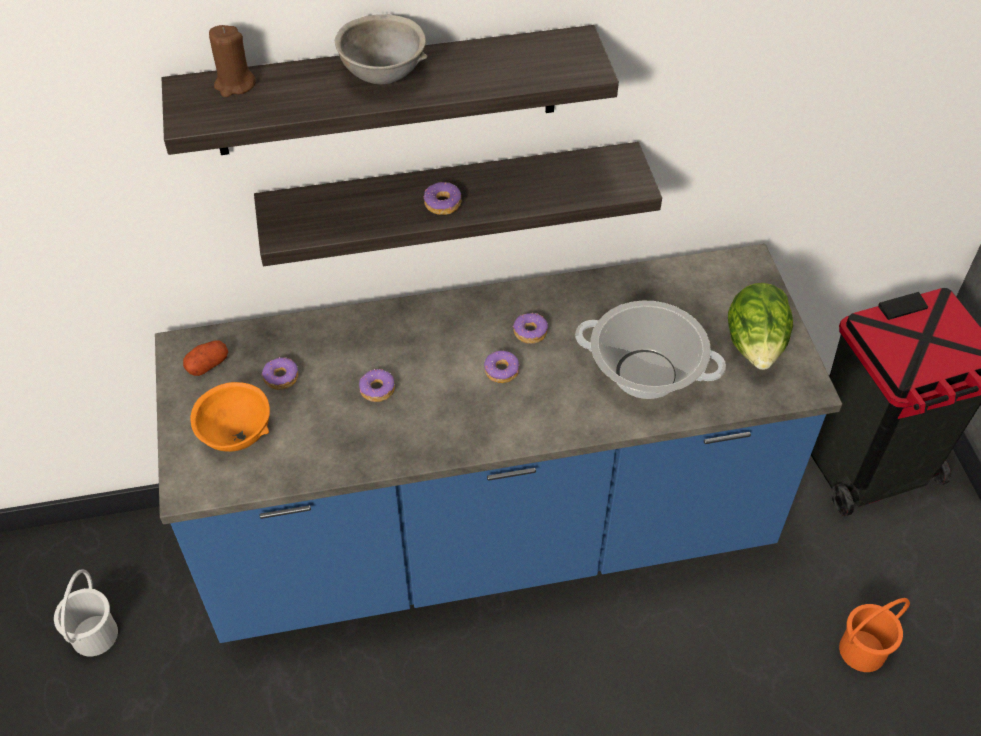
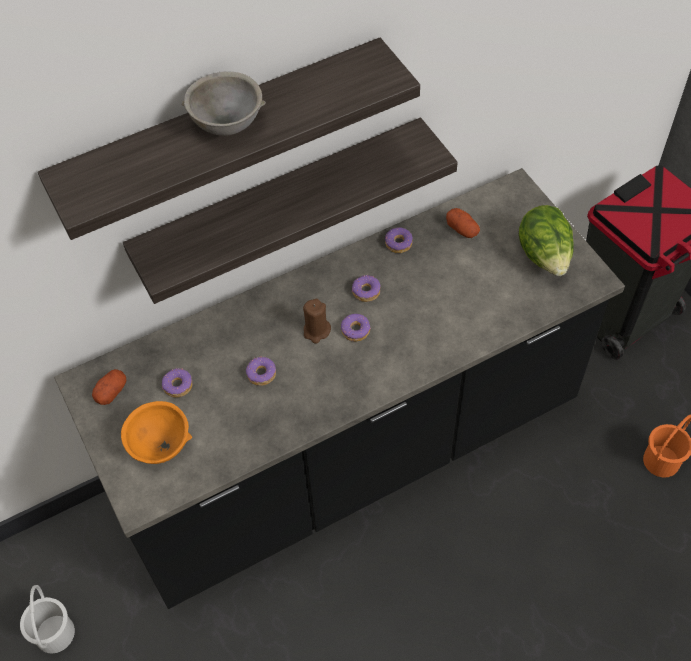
camera: 15 degrees left, 5 degrees up
blue counter [155,244,842,643] -> black counter [54,168,625,609]
brown candle [209,25,256,97] -> brown candle moved to [303,299,331,344]
donut [423,182,461,215] -> donut moved to [385,227,413,253]
cooking pot [575,301,726,399] -> none
none -> potato [446,208,480,238]

